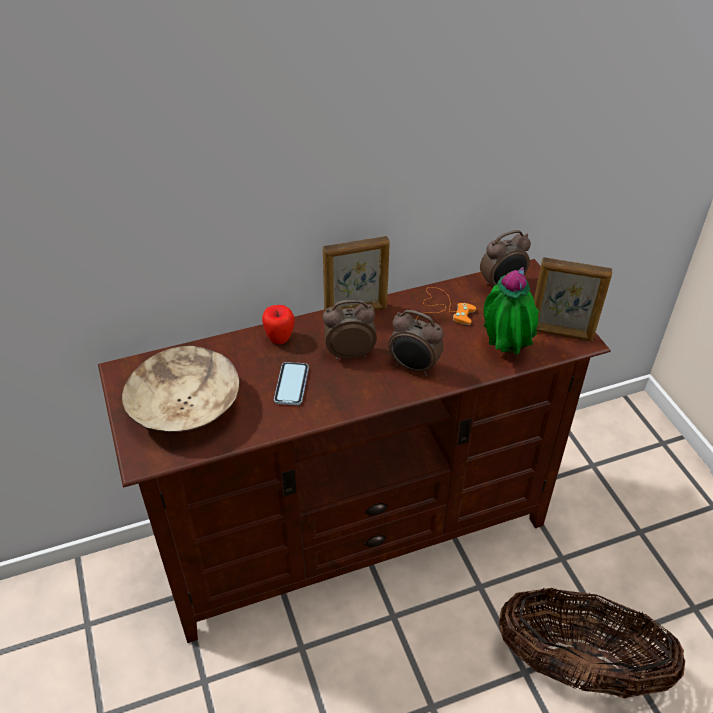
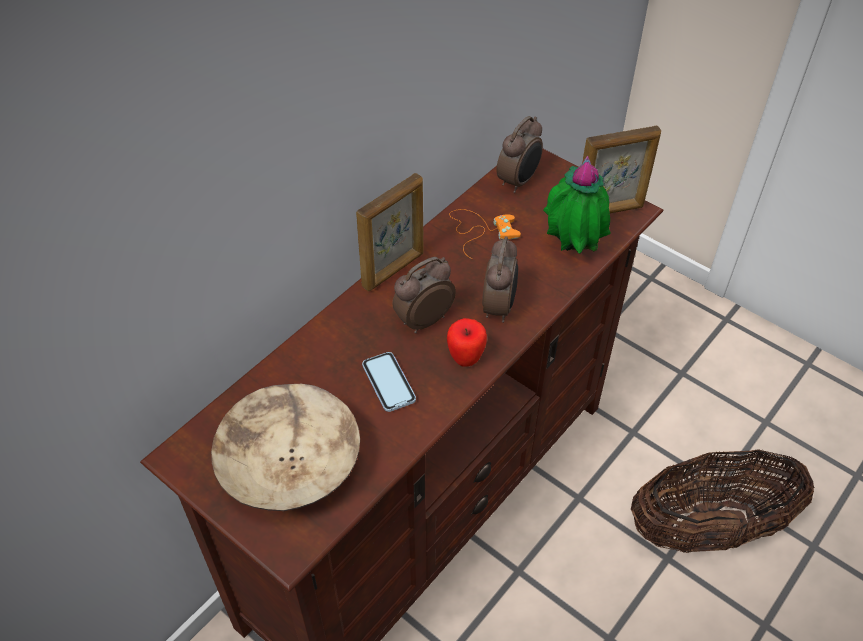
camera: 30 degrees left, 5 degrees up
apple [262,305,295,344] -> apple moved to [447,318,487,367]
alarm clock [388,310,444,376] -> alarm clock turned 75 degrees counterclockwise [482,236,518,323]

